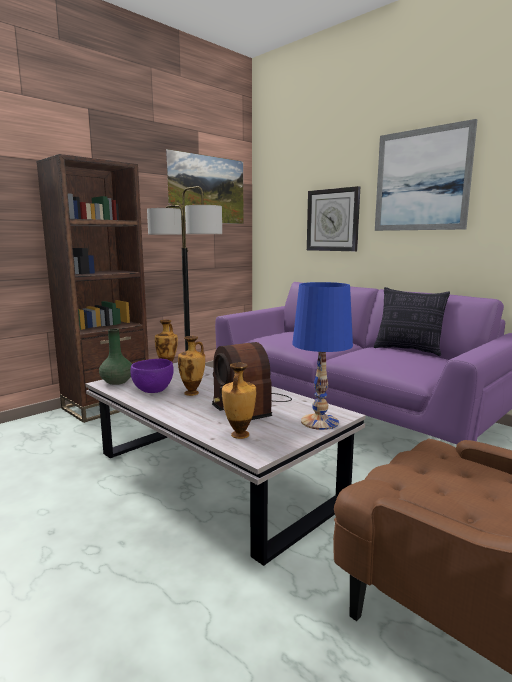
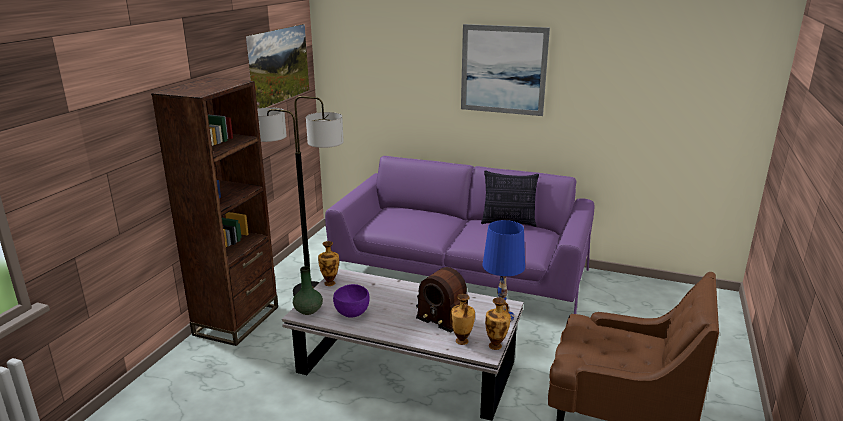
camera: 25 degrees left, 10 degrees up
vase [178,336,205,396] -> vase moved to [485,298,511,350]
wall clock [307,186,360,251] -> none

